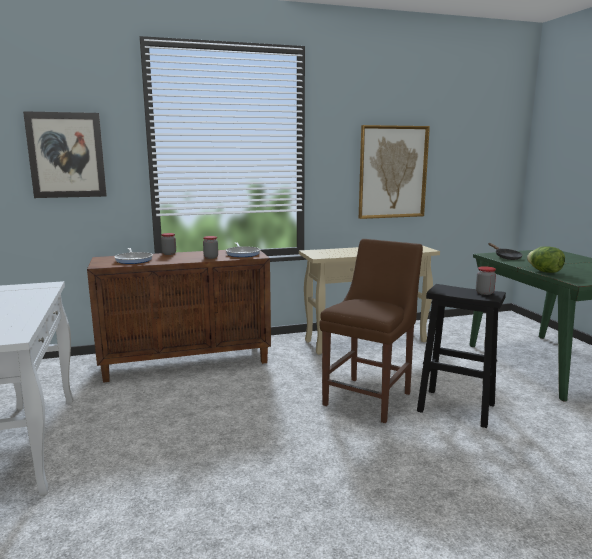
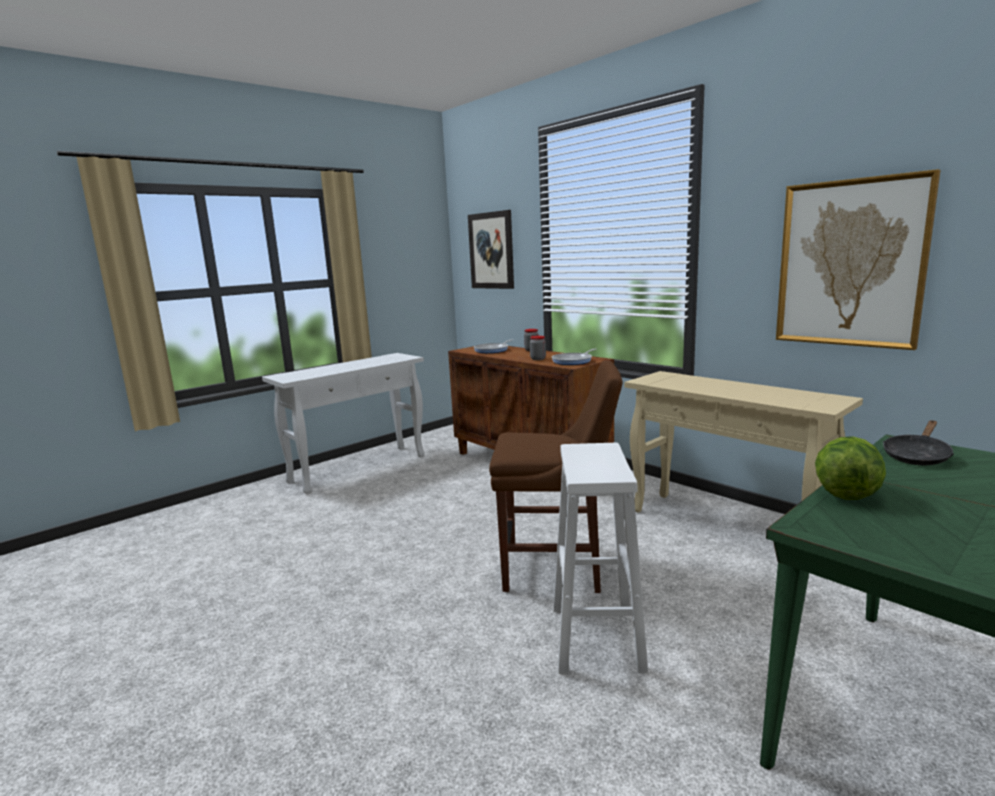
camera: 65 degrees right, 0 degrees up
black stool [417,284,506,428] -> white stool [553,443,648,674]
jar [476,266,496,295] -> none

